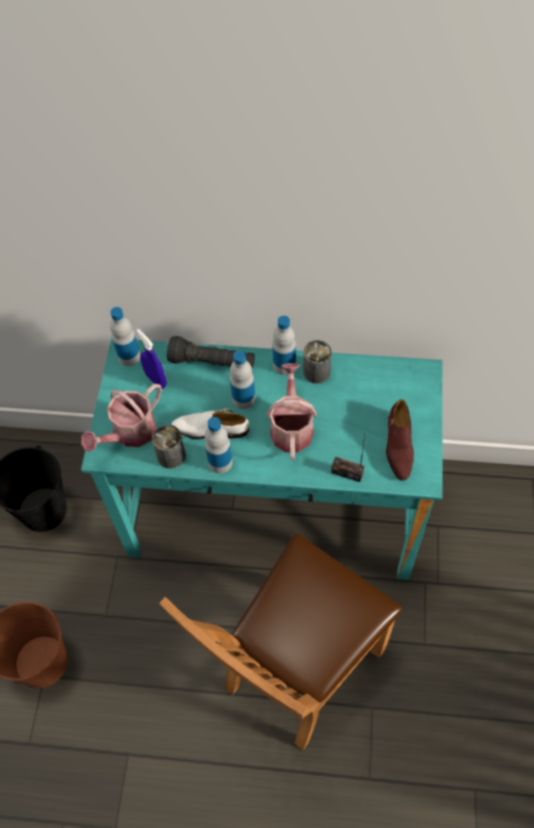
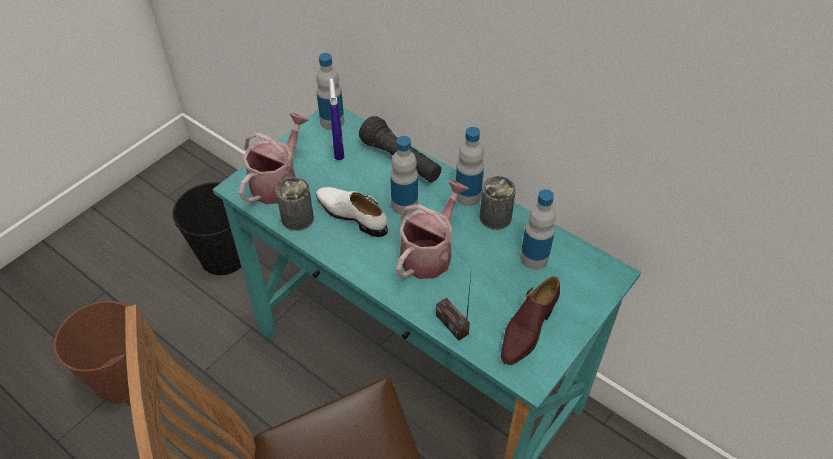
camera: 30 degrees right, 10 degrees down
watering can [81,384,162,452] -> watering can turned 135 degrees clockwise [239,113,309,204]
bottle [205,417,233,473] -> bottle moved to [520,189,556,270]

